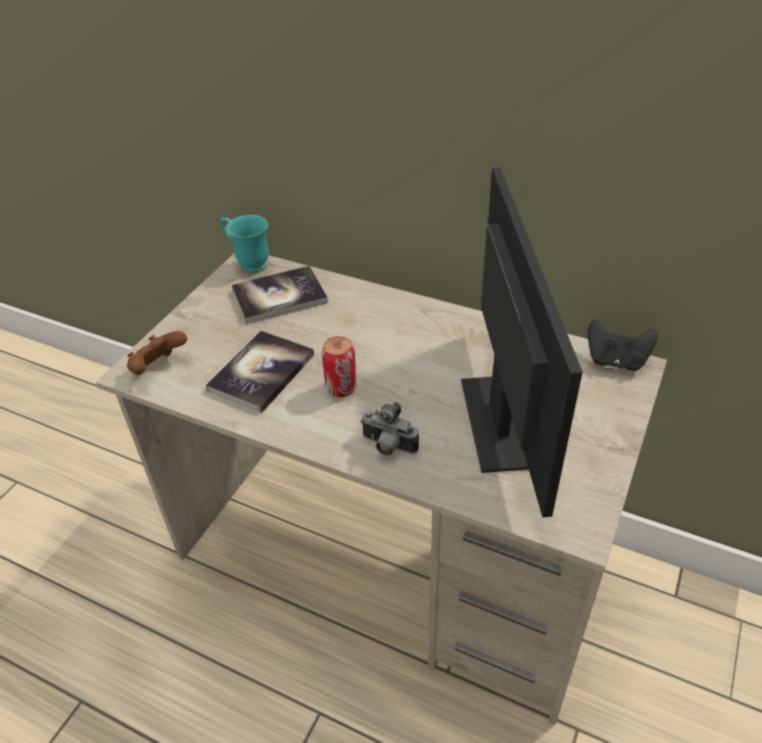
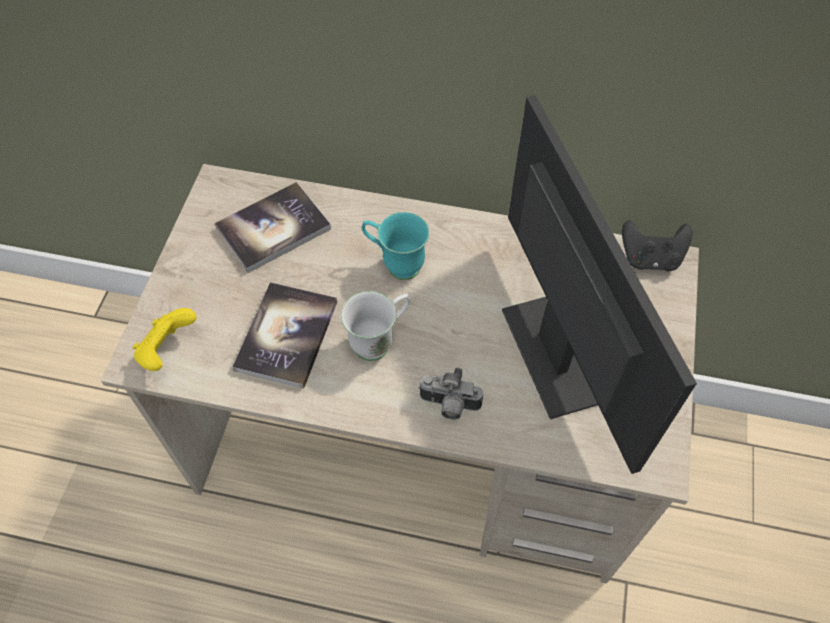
camera: 15 degrees left, 15 degrees up
brown game controller [127,331,187,375] -> yellow game controller [132,308,197,371]
turquoise mug [221,215,269,273] -> turquoise mug moved to [362,212,430,280]
can [322,336,357,397] -> white mug [341,291,410,361]

